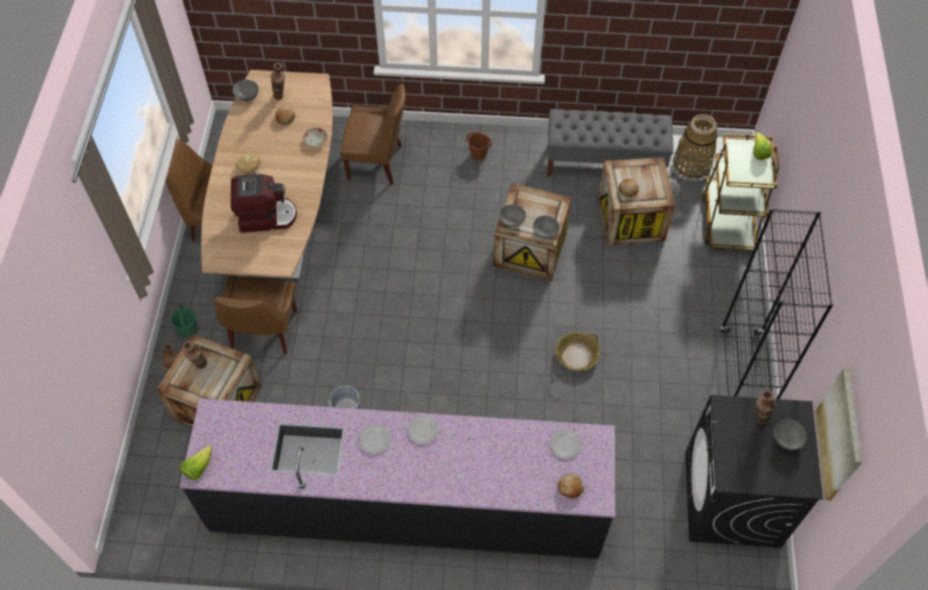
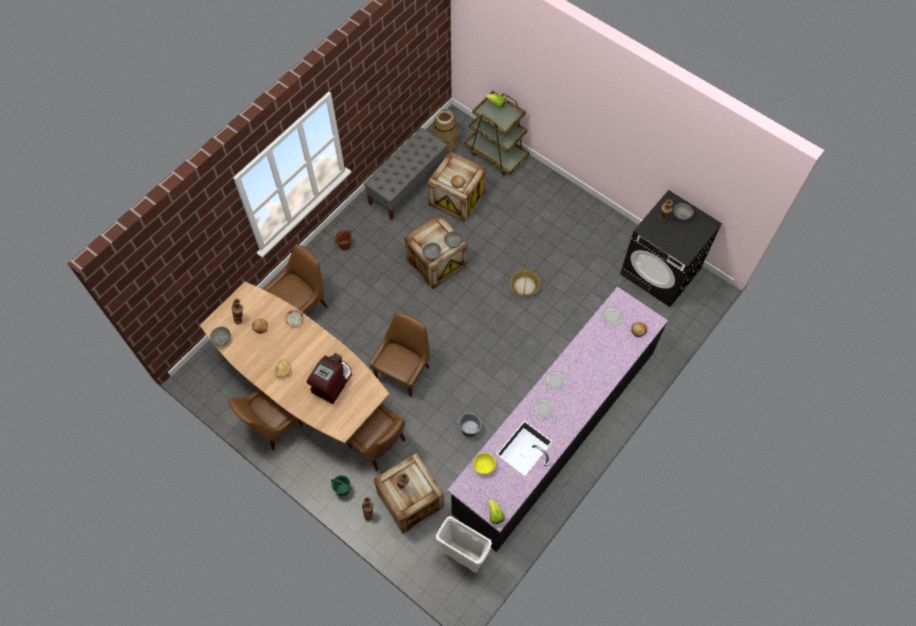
camera: 55 degrees left, 5 degrees up
black bookcase [720,208,833,399] -> none
picture [815,368,862,501] -> none
none -> brown chair [369,312,430,397]
none -> white trash can [436,516,492,573]
none -> yellow bowl [473,453,496,474]

